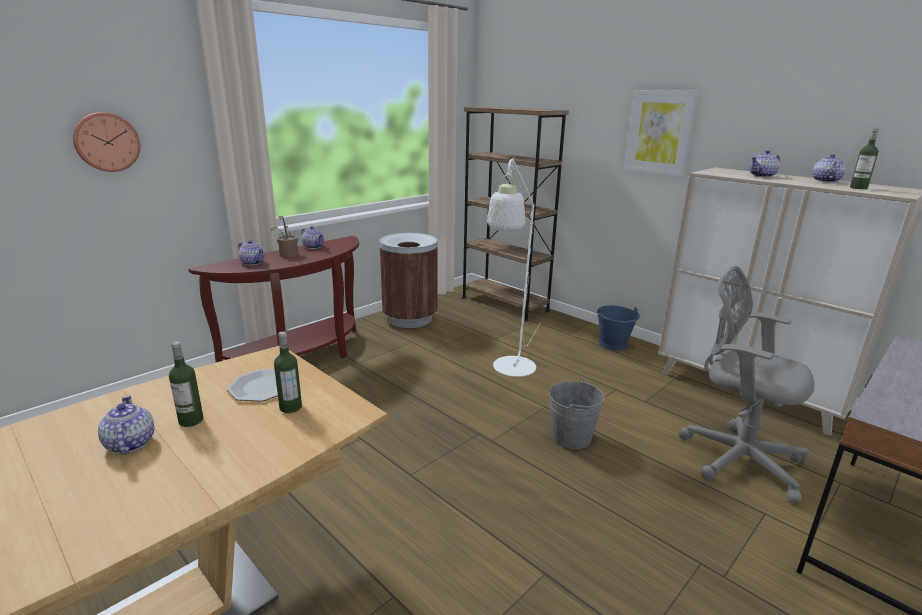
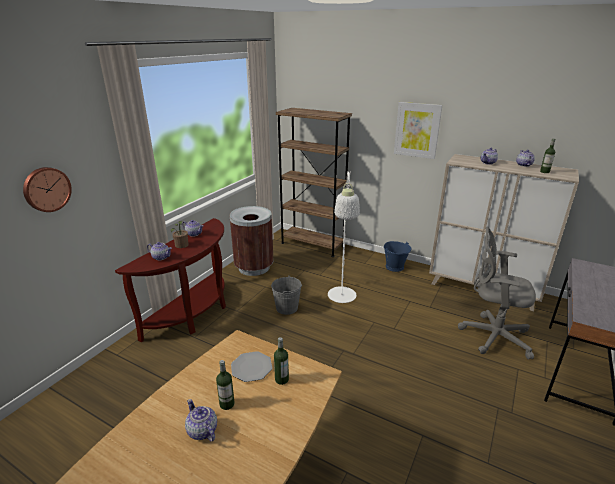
camera: 15 degrees left, 5 degrees up
grey bucket [549,379,605,449] -> grey bucket moved to [271,276,302,315]

